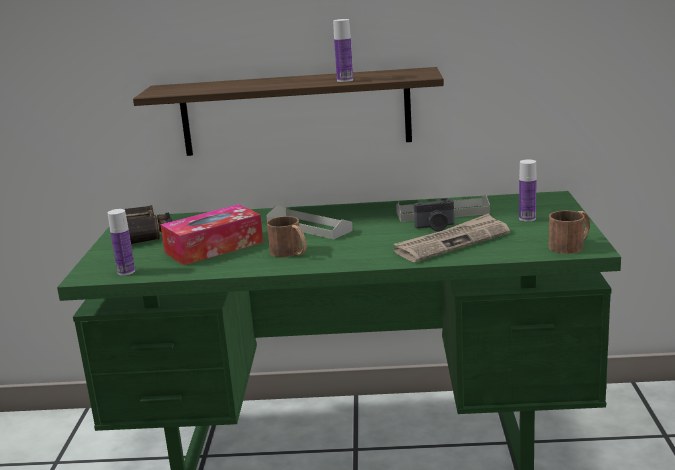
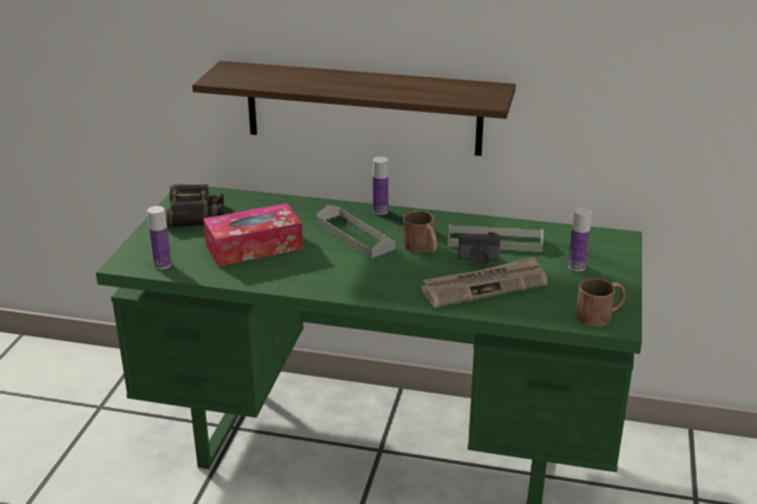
camera: 10 degrees right, 10 degrees up
brown mug [267,216,307,257] -> brown mug moved to [403,211,437,253]
bottle [333,19,353,82] -> bottle moved to [373,157,389,215]

